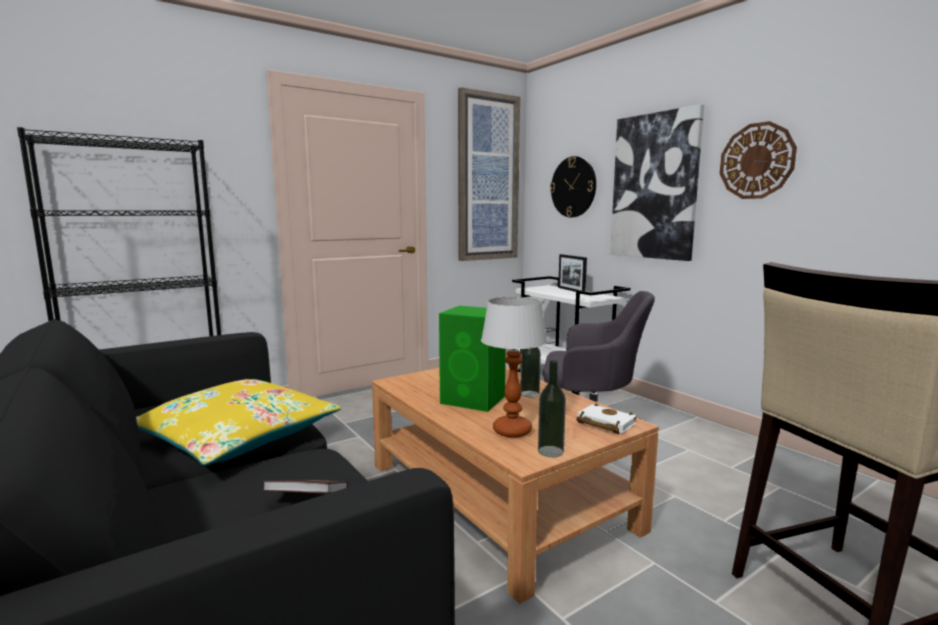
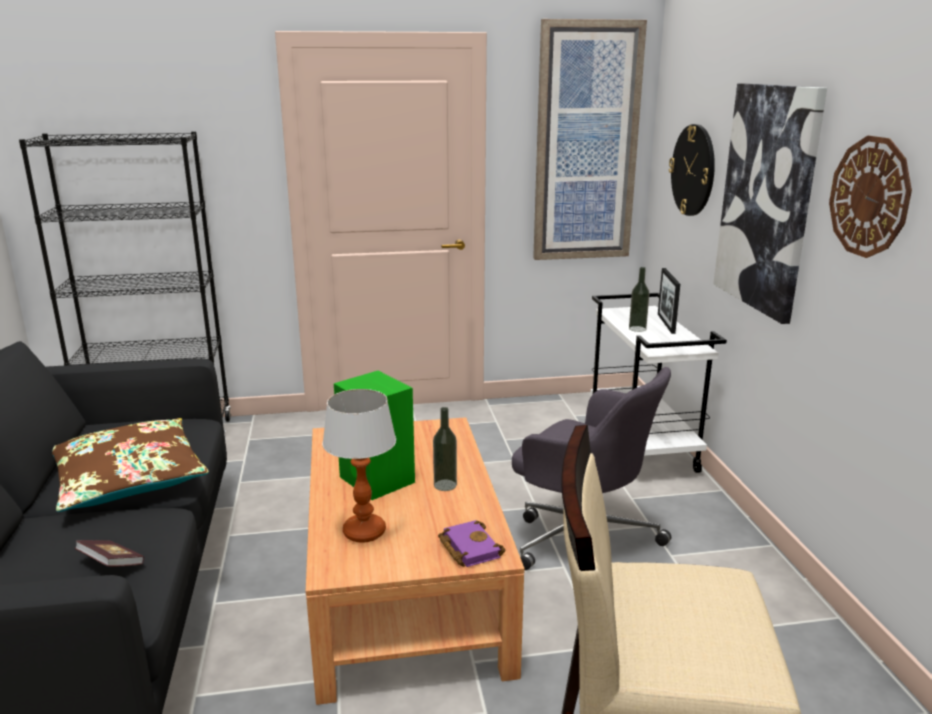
camera: 25 degrees right, 10 degrees up
yellow pillow [136,379,341,466] -> brown pillow [52,418,209,512]
bottle [538,360,566,457] -> bottle moved to [629,267,650,332]
white book [576,403,636,434] -> purple book [438,520,505,567]

